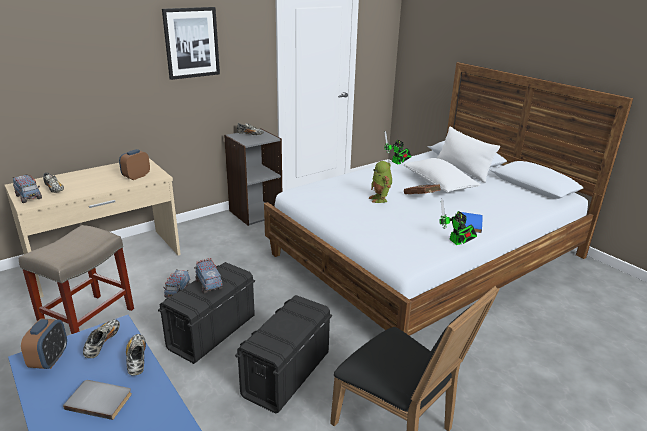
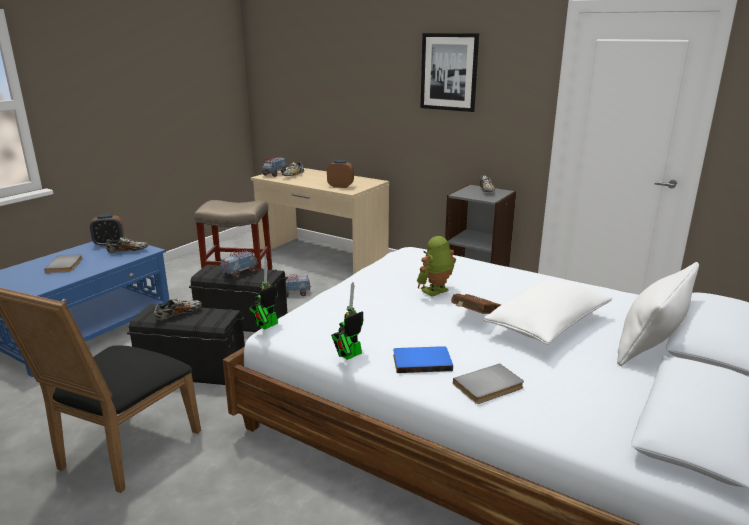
camera: 70 degrees right, 5 degrees down
shoe [126,334,146,376] -> shoe moved to [154,299,202,320]
toy robot [384,131,412,165] -> toy robot moved to [249,259,278,329]
none -> grey book [453,363,524,404]

